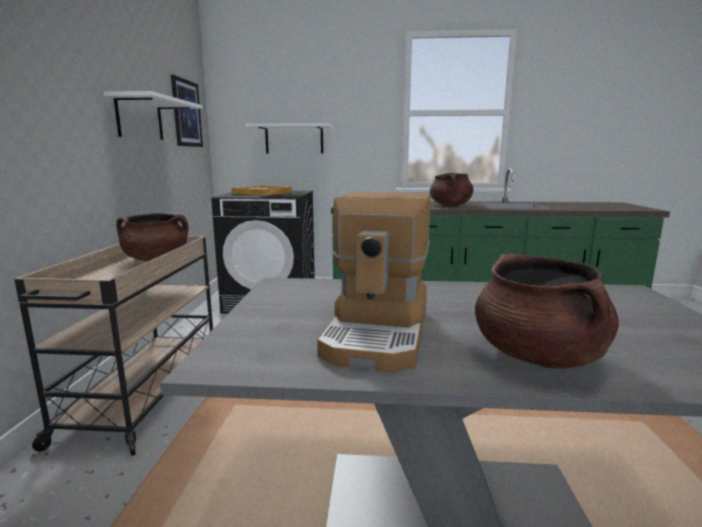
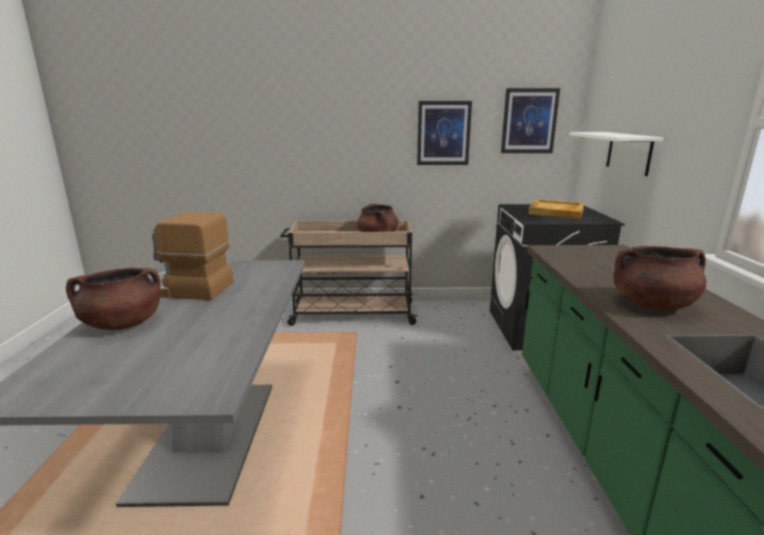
camera: 85 degrees right, 5 degrees up
white shelf [104,91,203,140] -> picture [417,101,472,165]

